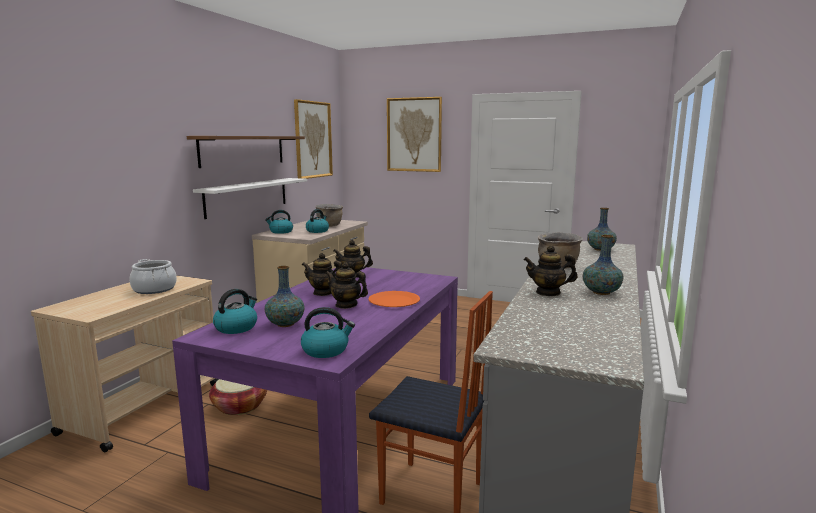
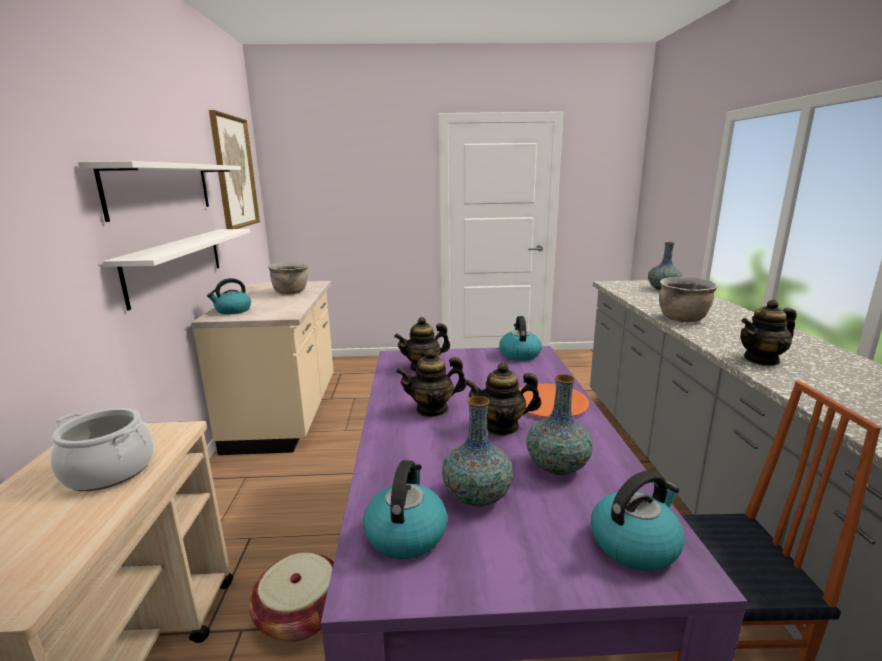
camera: 25 degrees left, 5 degrees up
brown shelf [187,136,305,168] -> white shelf [78,161,241,222]
kettle [306,209,329,233] -> kettle moved to [499,316,542,361]
picture [387,97,442,172] -> none
vase [583,235,624,295] -> vase moved to [526,374,593,475]

